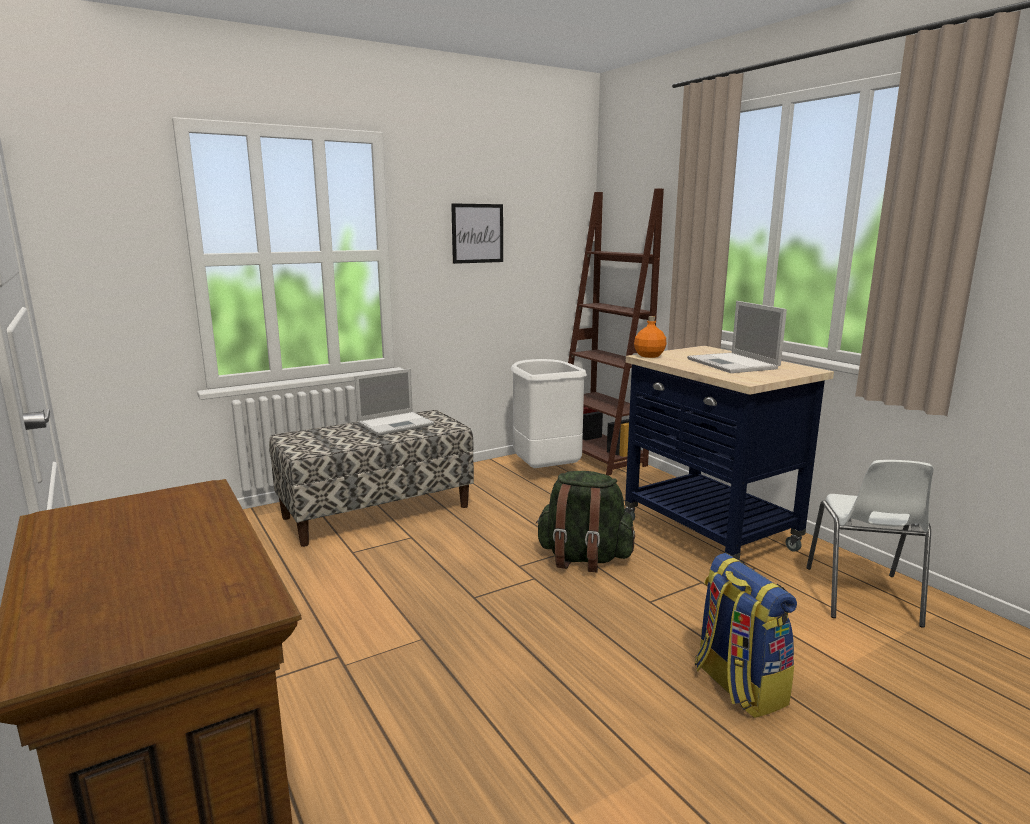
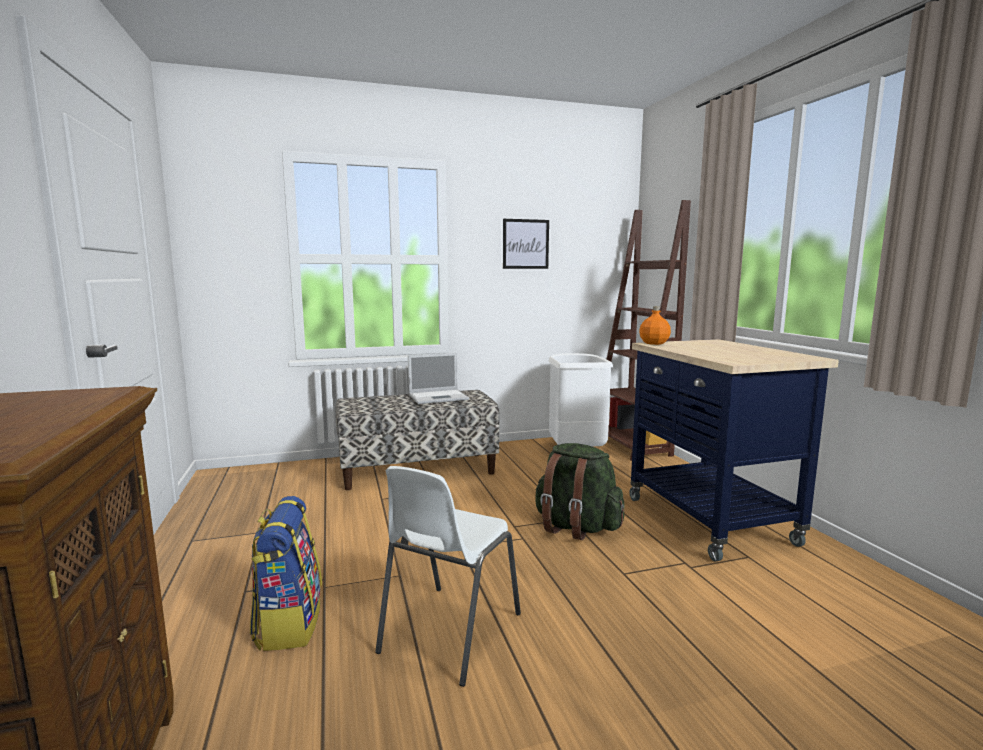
camera: 15 degrees right, 5 degrees down
laptop [687,301,787,373] -> none
backpack [695,553,797,718] -> backpack moved to [250,496,322,651]
white chair [806,460,934,628] -> white chair moved to [375,466,521,687]

